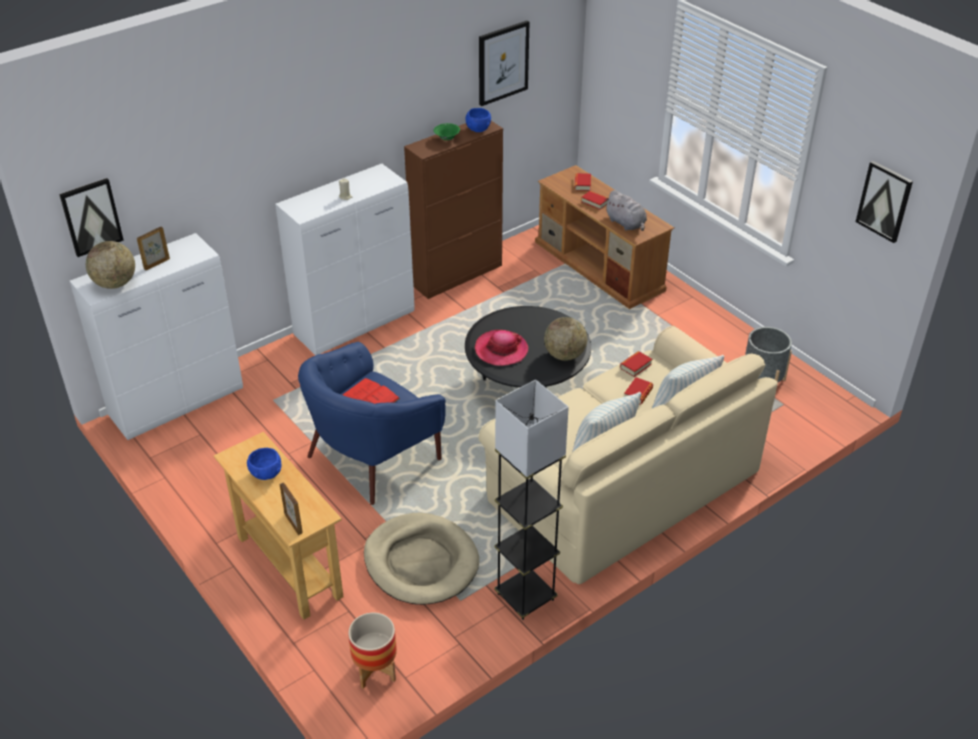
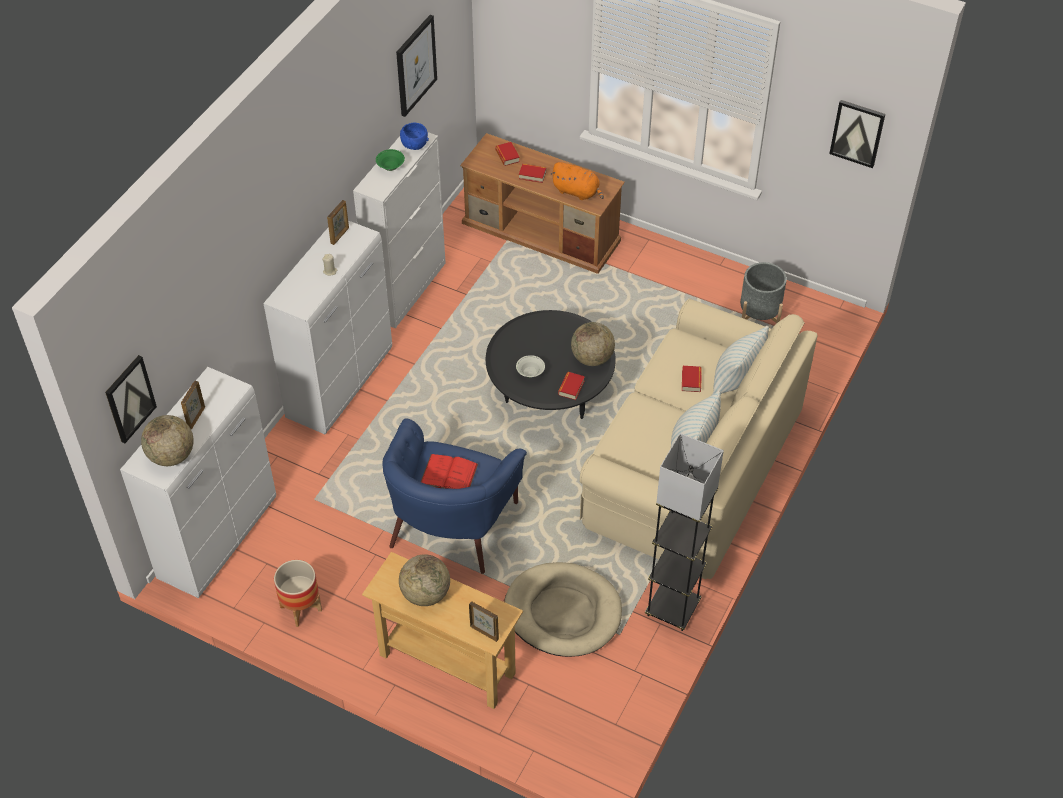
camera: 25 degrees left, 10 degrees up
blue bowl [247,448,281,480] -> globe [399,554,450,606]
planter [348,612,397,689] -> planter moved to [274,560,322,627]
brown cabinet [404,121,503,299] -> white cabinet [353,132,446,328]
hat [475,330,528,366] -> white bowl [516,355,545,378]
grey plush toy [604,190,647,231] -> orange plush toy [550,162,604,200]
book [620,351,652,377] -> book moved to [558,372,585,400]
none -> picture frame [327,200,349,245]

